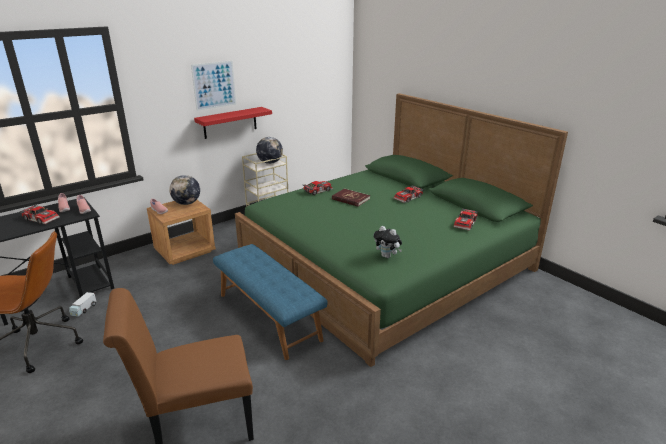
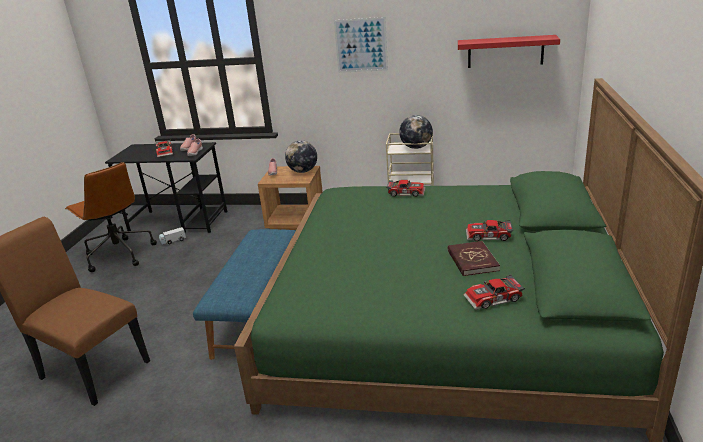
camera: 50 degrees right, 0 degrees up
red shelf [194,107,272,139] -> red shelf moved to [458,35,560,68]
red book [332,189,370,207] -> red book moved to [448,241,500,276]
plush toy [374,226,402,258] -> none

